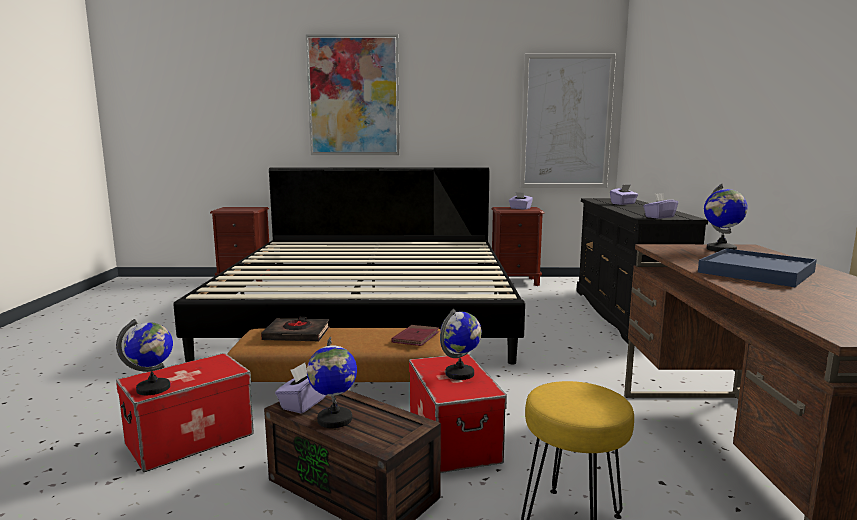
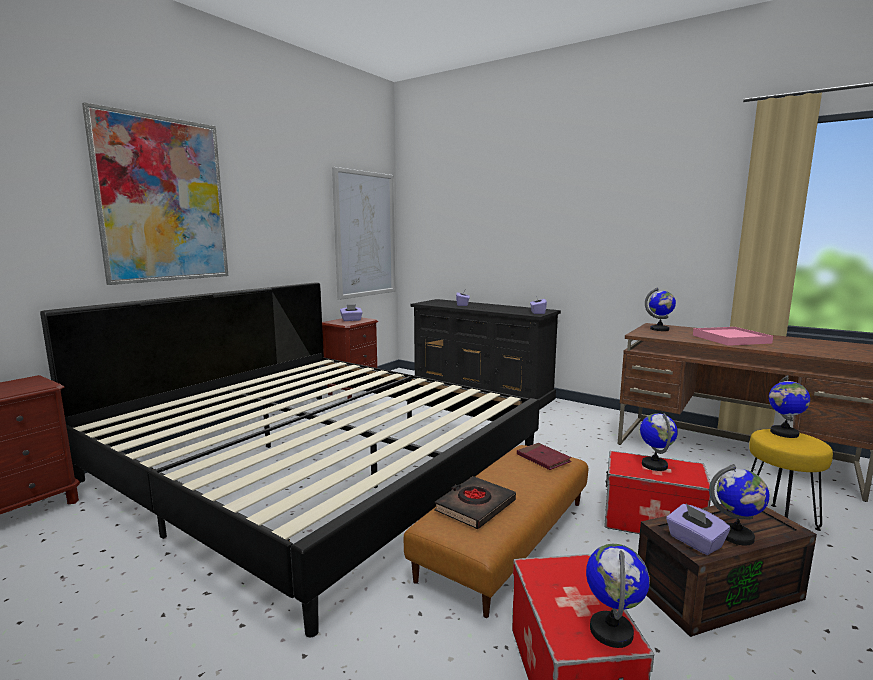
camera: 55 degrees left, 0 degrees up
blue tray [698,249,817,287] -> pink tray [693,327,773,346]
none -> globe [769,375,810,438]

